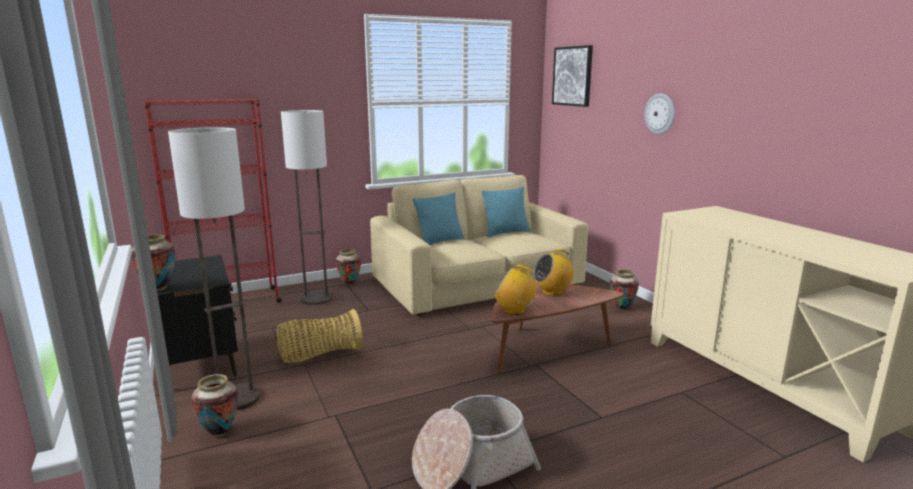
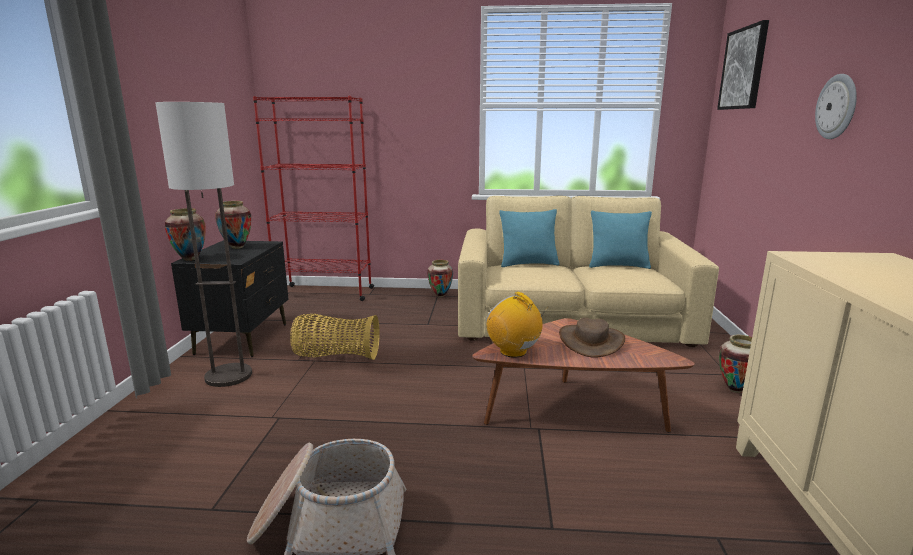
camera: 30 degrees right, 0 degrees up
vase [191,374,238,437] -> vase moved to [215,201,251,249]
floor lamp [281,110,332,305] -> none
radio [533,249,574,296] -> brown hat [559,318,625,358]

